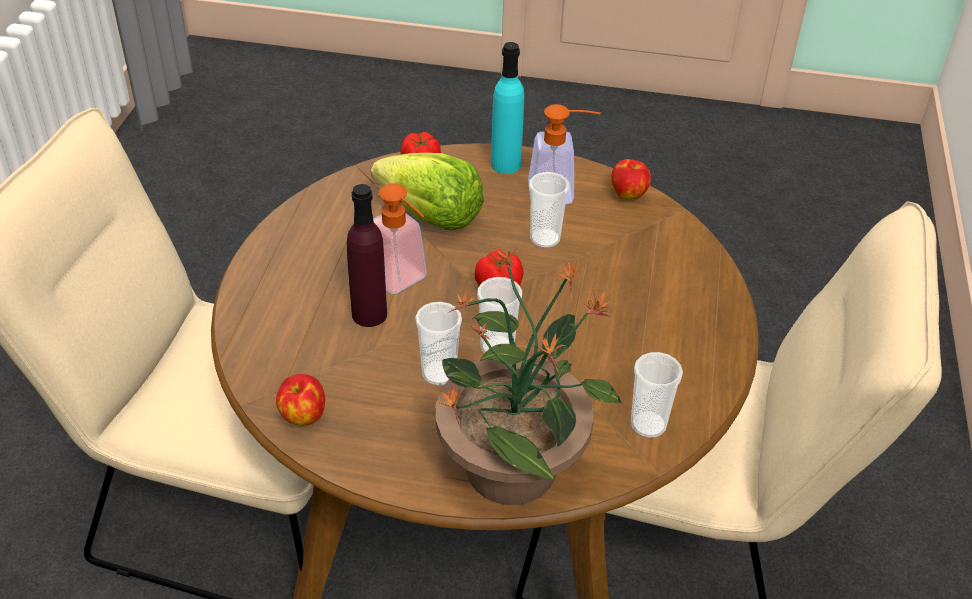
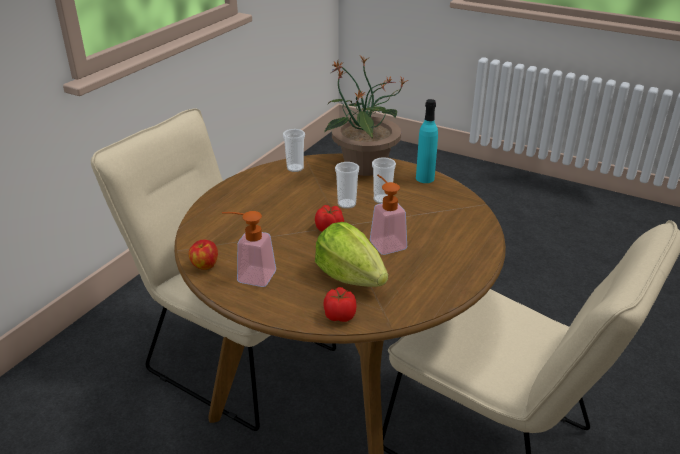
camera: 160 degrees left, 10 degrees down
apple [276,374,325,426] -> none
purple bottle [347,184,387,327] -> none
turquoise bottle [491,42,524,174] -> turquoise bottle moved to [416,99,438,183]
cup [529,172,569,248] -> none

